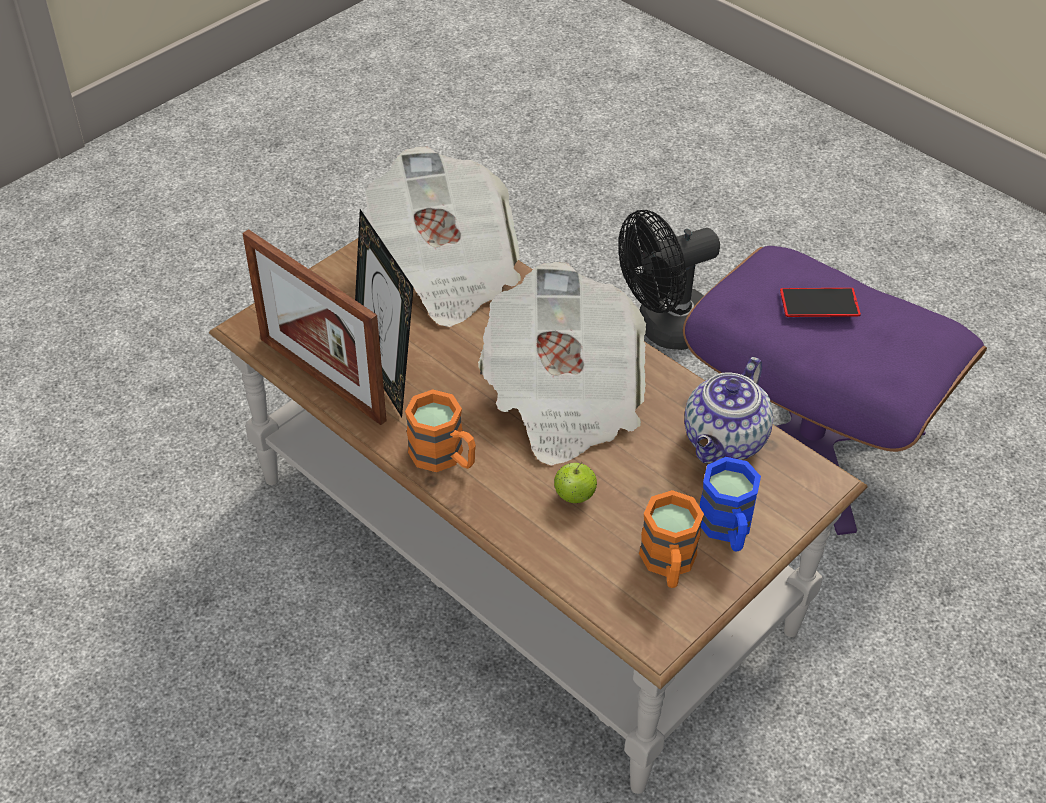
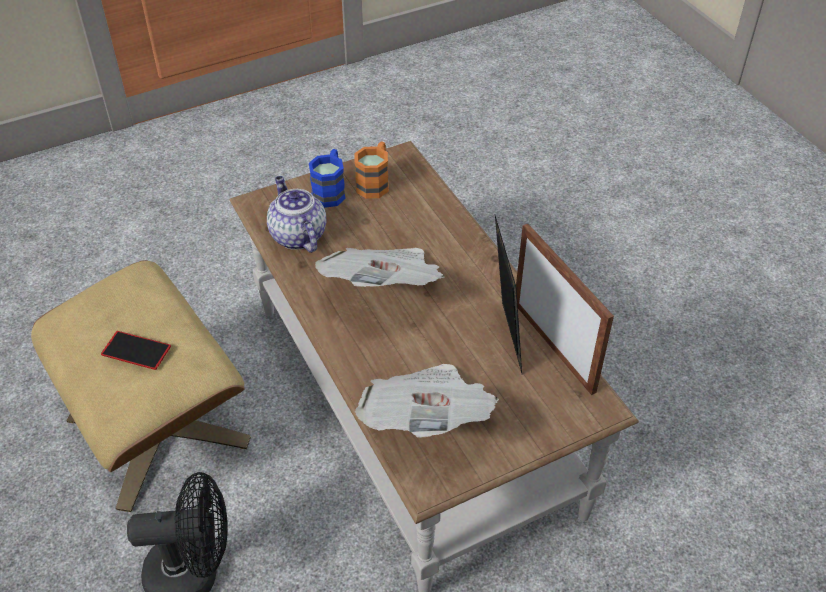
camera: 160 degrees left, 0 degrees up
orange mug [405,389,476,472] -> none
apple [554,462,597,503] -> none
purple ottoman [683,246,987,535] -> beige ottoman [31,260,251,512]
teapot [684,357,773,464] -> teapot turned 75 degrees counterclockwise [267,176,327,253]

